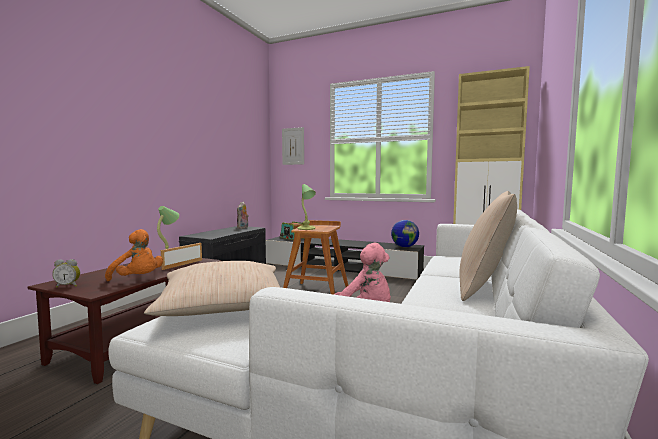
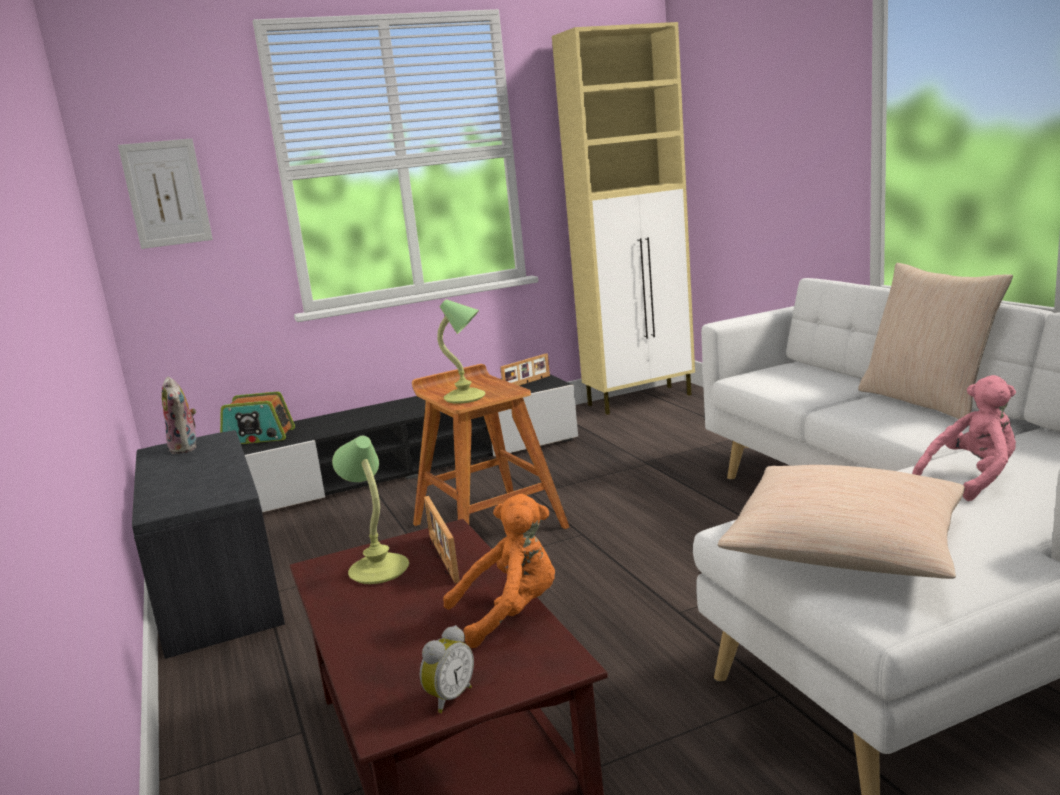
camera: 45 degrees left, 10 degrees up
globe [391,220,419,247] -> picture frame [500,353,550,386]

